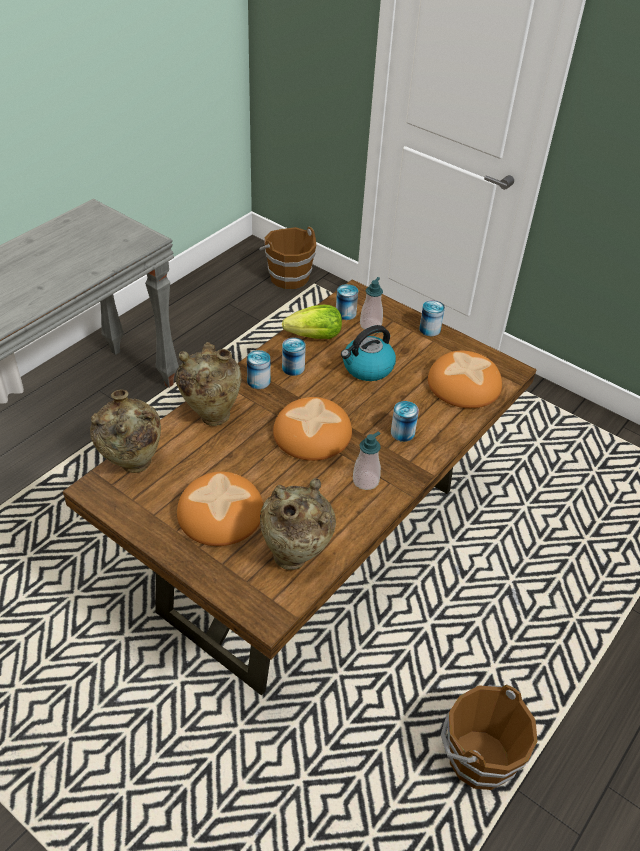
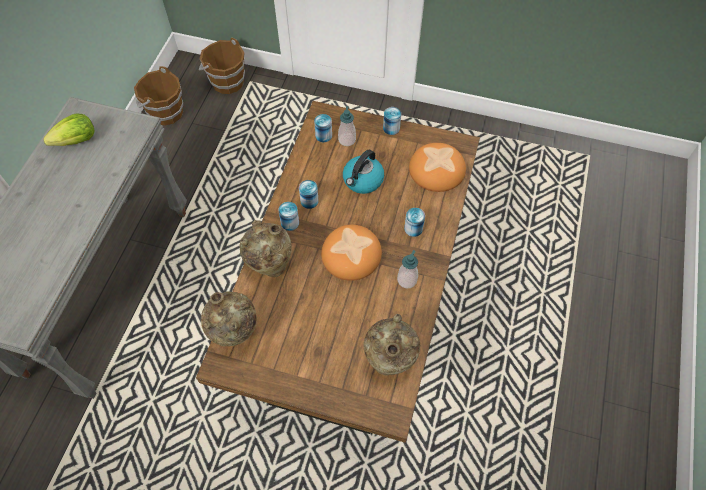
camera: 20 degrees left, 15 degrees up
bread [177,472,263,546] -> none
lettuce [282,305,342,339] -> lettuce moved to [43,113,95,146]
brown bucket [441,684,538,790] -> brown bucket moved to [134,66,183,126]

